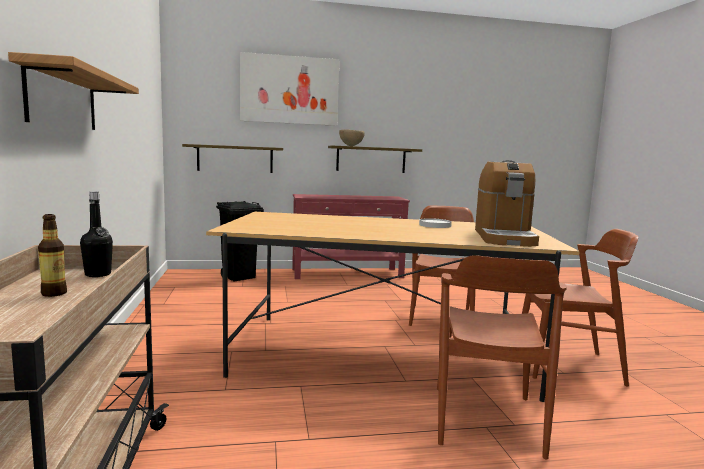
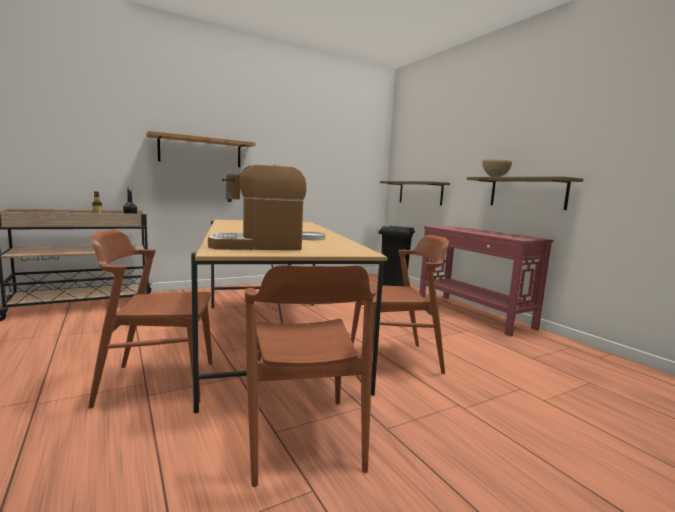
camera: 70 degrees right, 0 degrees up
picture [240,52,339,126] -> none

